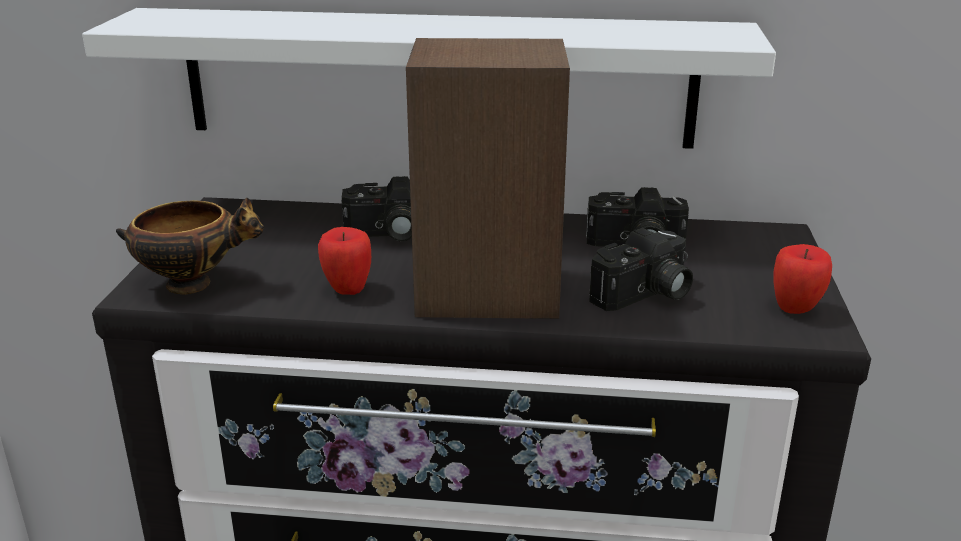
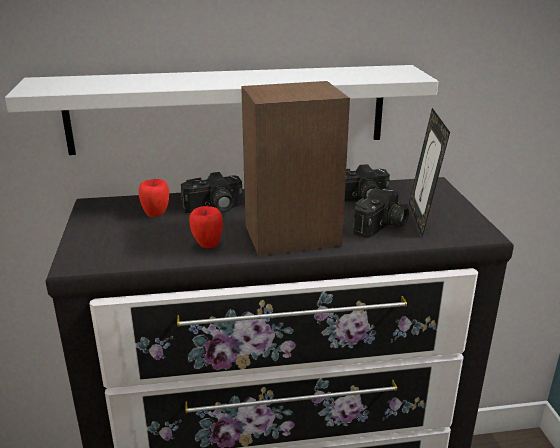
camera: 15 degrees left, 0 degrees up
bowl [116,198,264,294] -> none
apple [773,244,832,314] -> apple moved to [139,179,169,217]
none -> picture frame [409,108,450,237]

